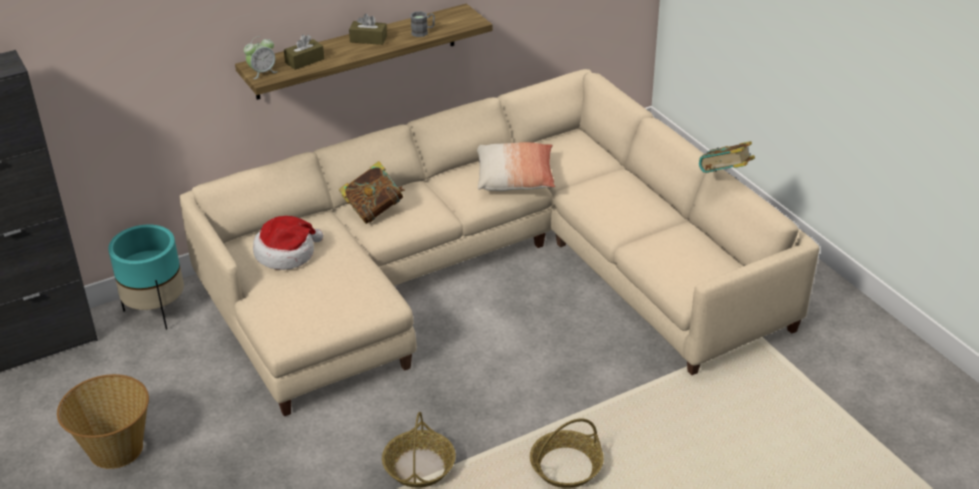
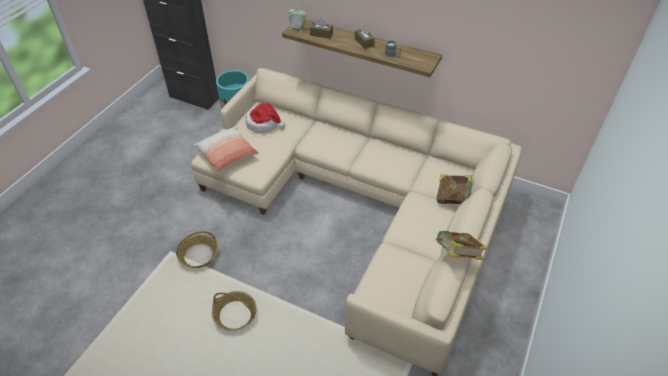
camera: 55 degrees right, 10 degrees up
basket [57,374,149,469] -> none
book [338,161,405,224] -> book moved to [437,174,475,205]
pillow [477,142,555,191] -> pillow moved to [194,127,259,172]

